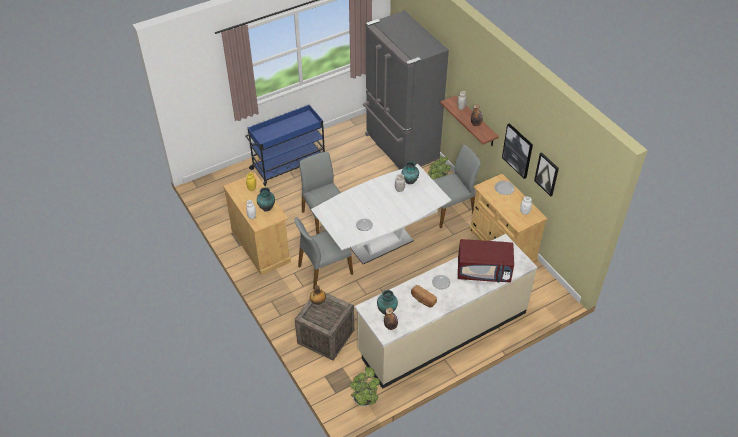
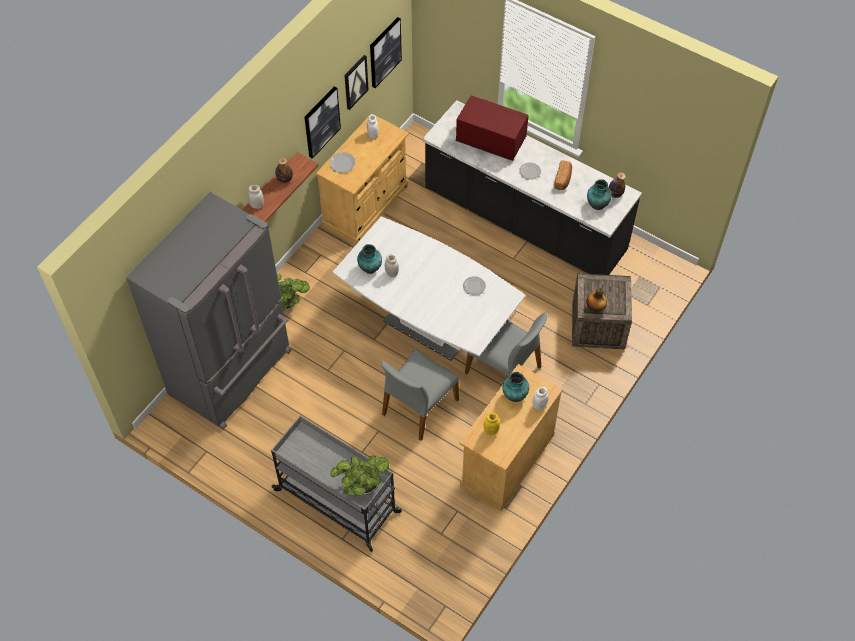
camera: 115 degrees left, 10 degrees up
blue cart [245,105,325,187] -> grey cart [271,416,401,552]
potted plant [350,367,380,406] -> potted plant moved to [331,456,389,496]
beige counter [355,234,537,389] -> black counter [422,100,642,275]
grey chair [432,145,481,228] -> none
red microwave [458,239,514,283] -> red microwave turned 45 degrees counterclockwise [456,95,529,161]
none -> picture [370,17,402,88]

